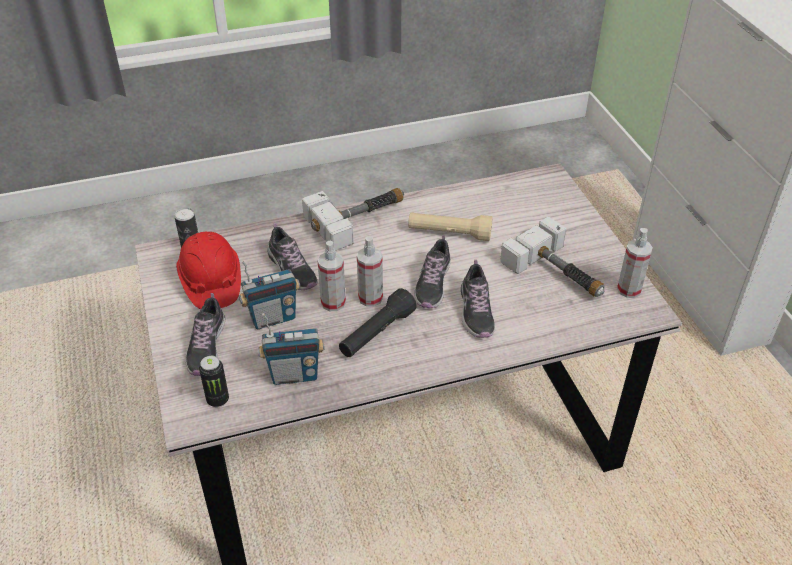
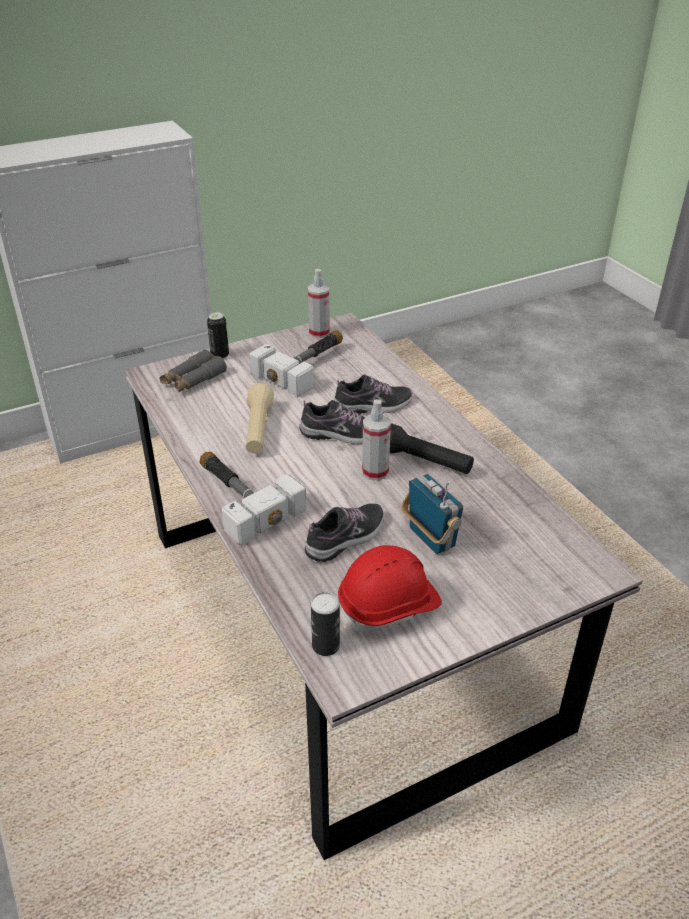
camera: 100 degrees left, 5 degrees down
shoe [186,293,225,376] -> none
can [199,356,229,407] -> can moved to [207,312,229,359]
radio [258,313,325,385] -> none
spray bottle [318,240,346,311] -> none
none -> grey binoculars [160,350,227,393]

